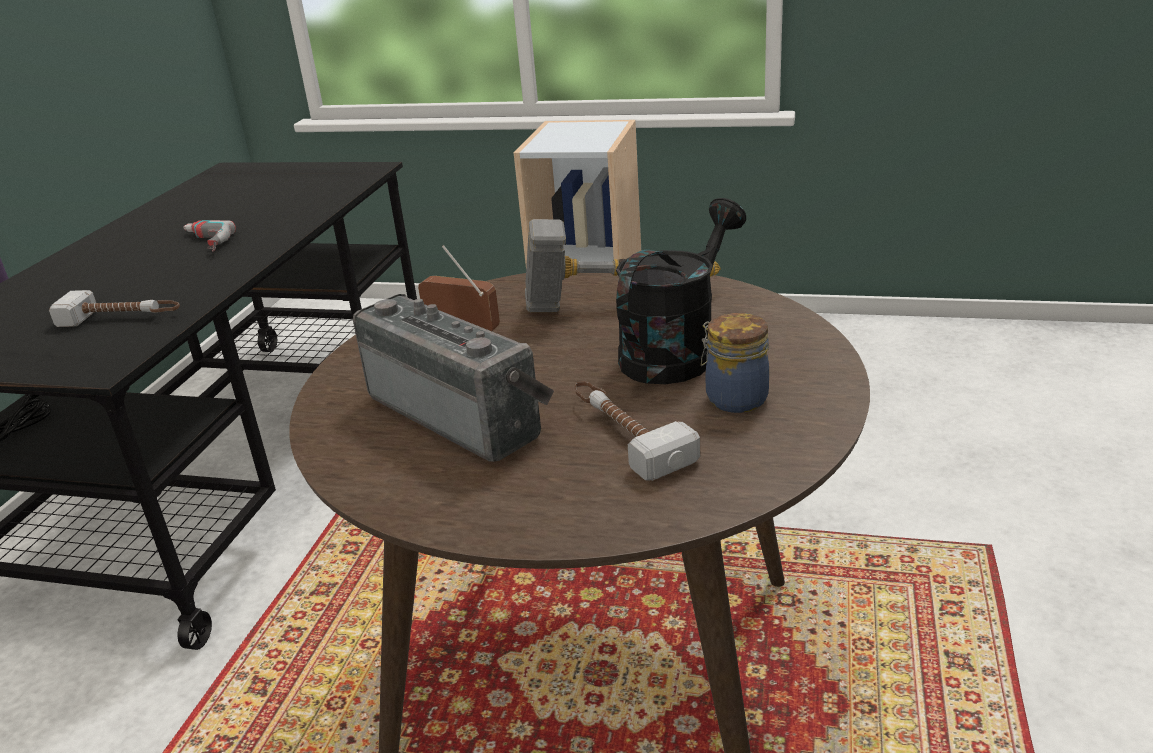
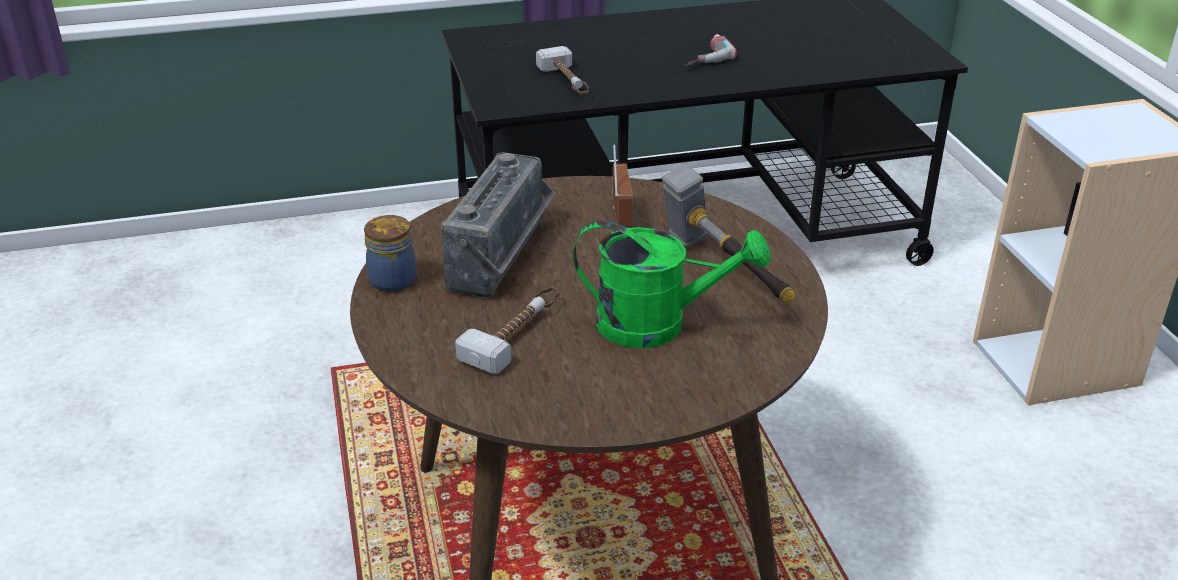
camera: 60 degrees right, 5 degrees up
black watering can [616,198,746,384] -> green watering can [573,221,771,348]
jar [701,313,769,413] -> jar moved to [364,215,416,292]

